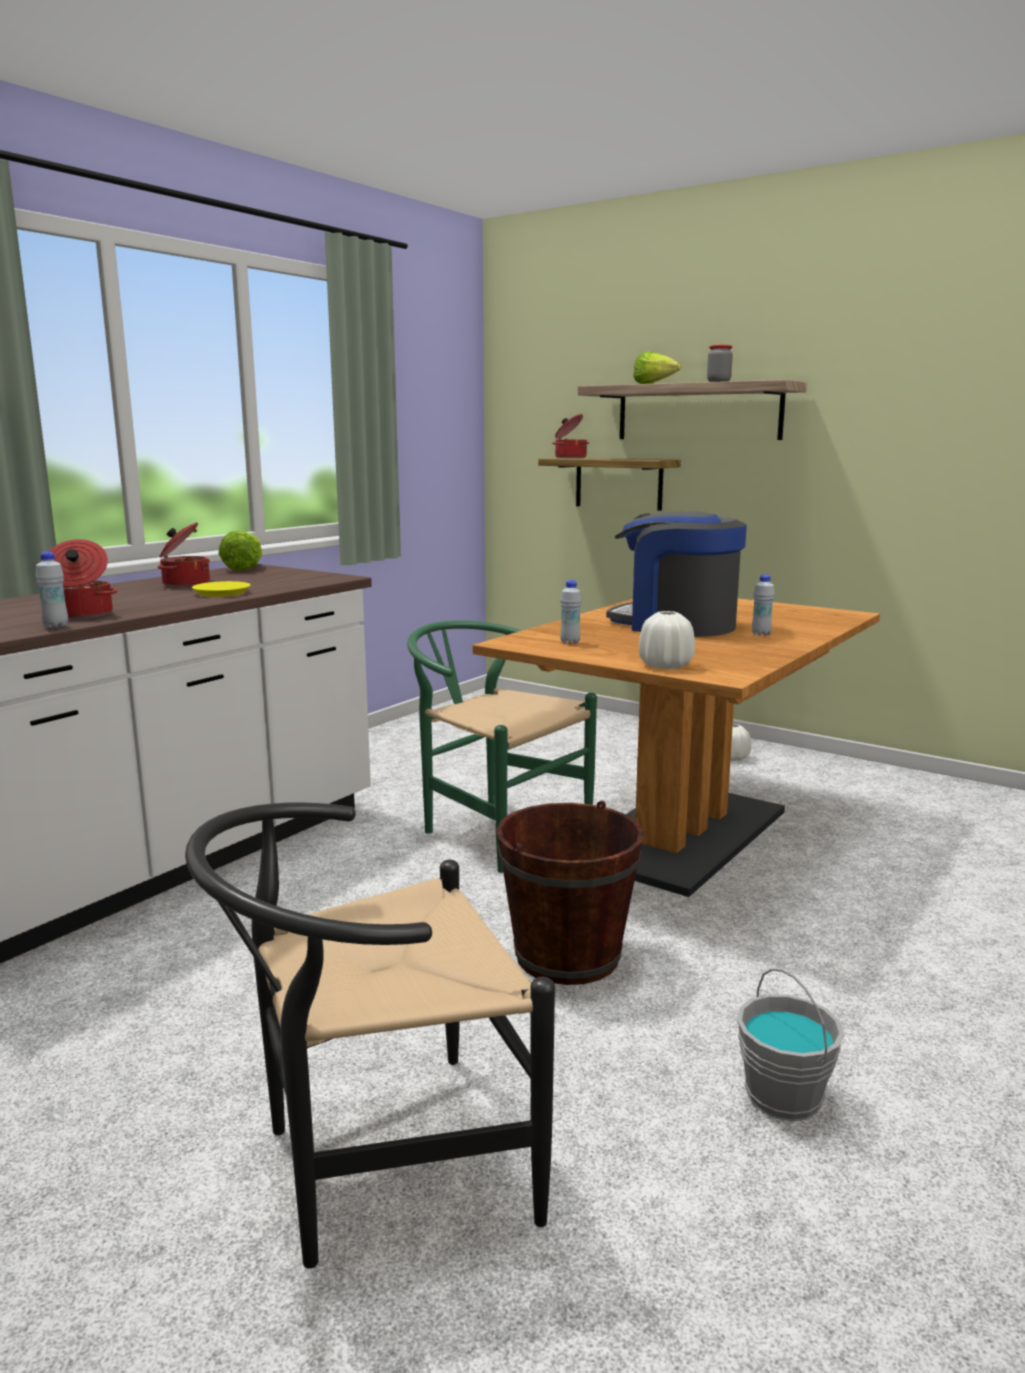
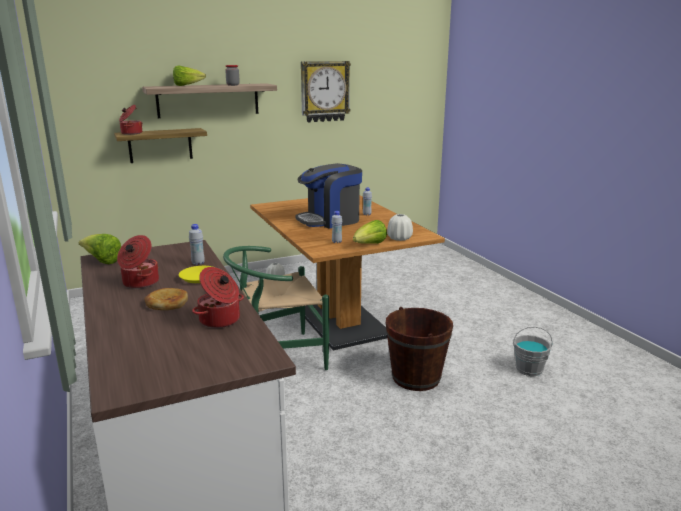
camera: 60 degrees left, 5 degrees up
white bottle [36,551,68,628] -> white bottle moved to [189,224,205,265]
black chair [185,802,555,1269] -> none
none -> bread [144,288,188,310]
none -> wall clock [301,61,351,122]
none -> lettuce [353,220,387,244]

